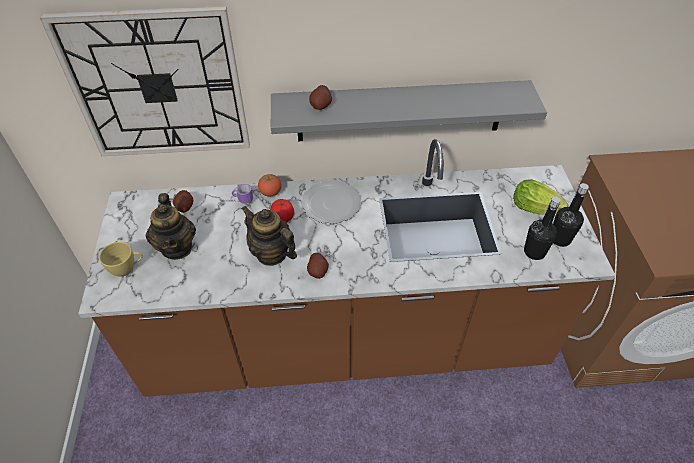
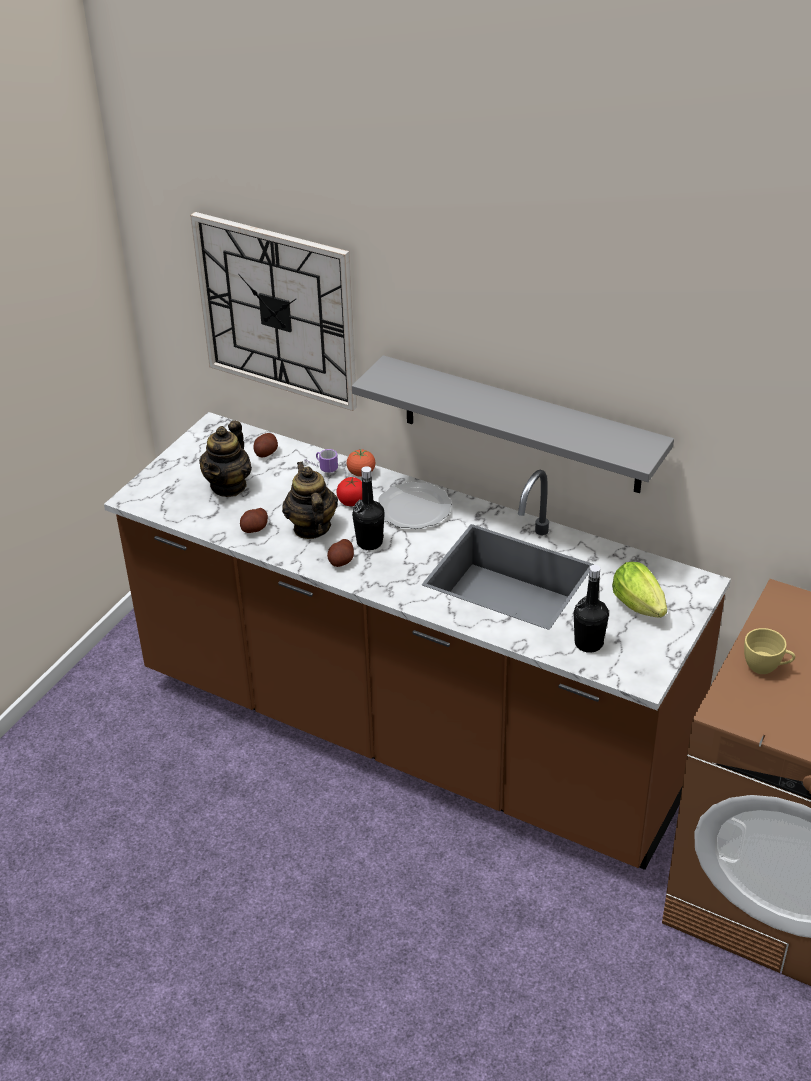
camera: 35 degrees right, 10 degrees down
yellow cup [99,242,143,277] -> yellow cup moved to [744,628,795,674]
potato [309,85,332,110] -> potato moved to [240,508,268,533]
black bottle [553,183,589,247] -> black bottle moved to [352,466,385,550]

